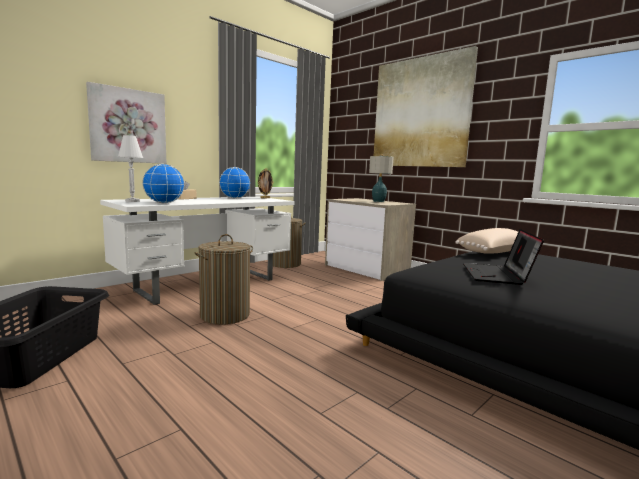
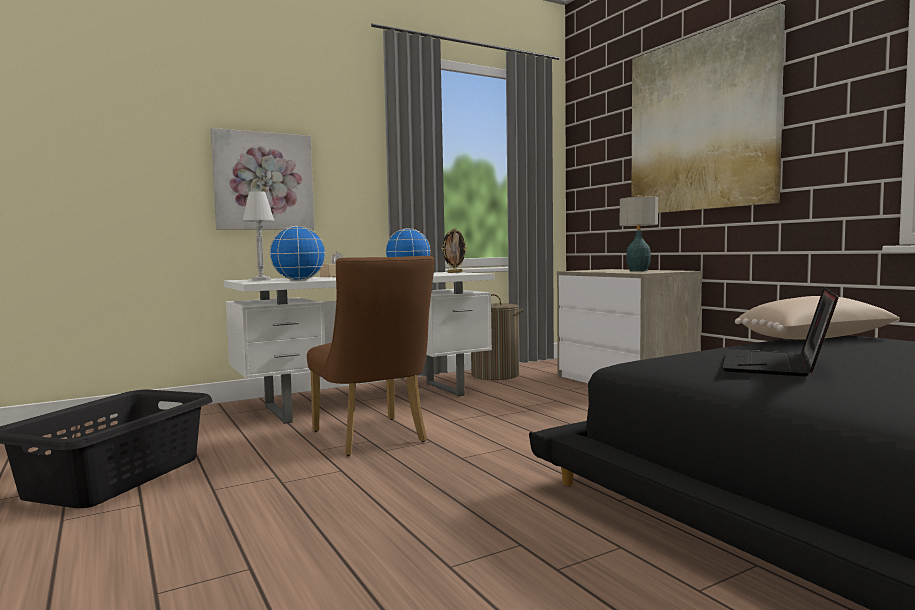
camera: 15 degrees right, 5 degrees down
laundry basket [195,234,253,324] -> brown chair [307,256,435,456]

